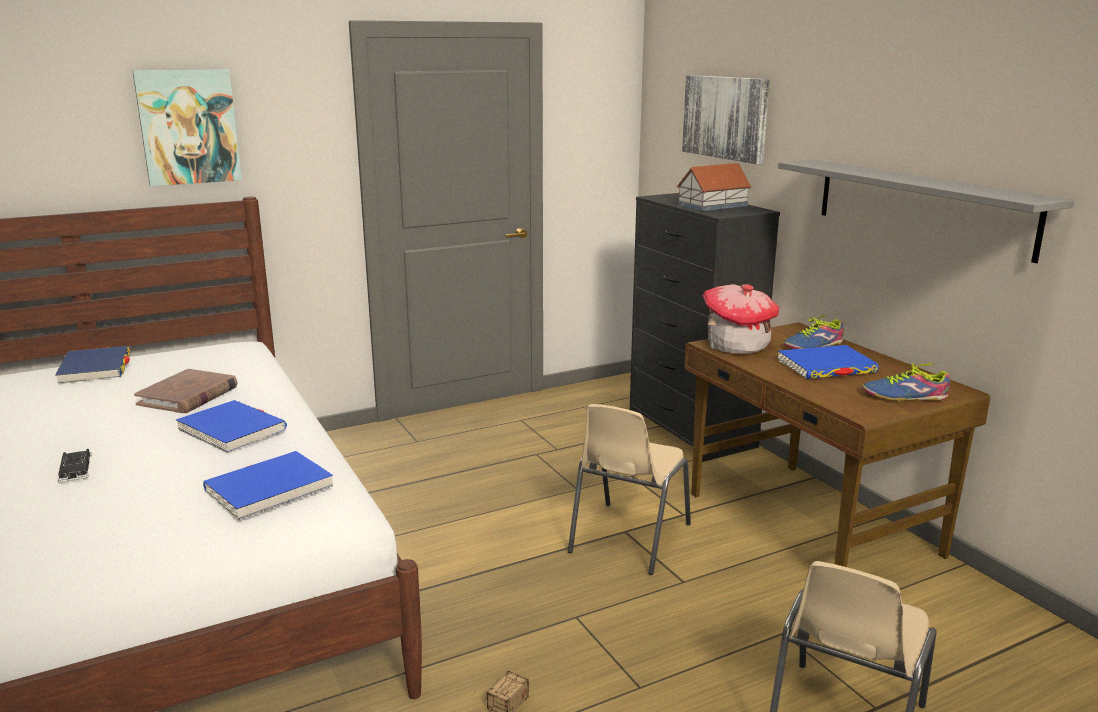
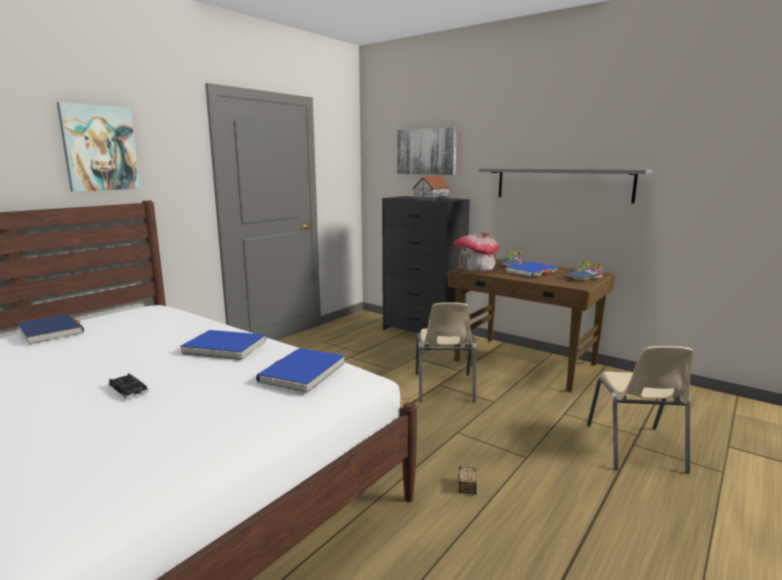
camera: 25 degrees left, 5 degrees down
brown book [134,369,238,413] -> none

